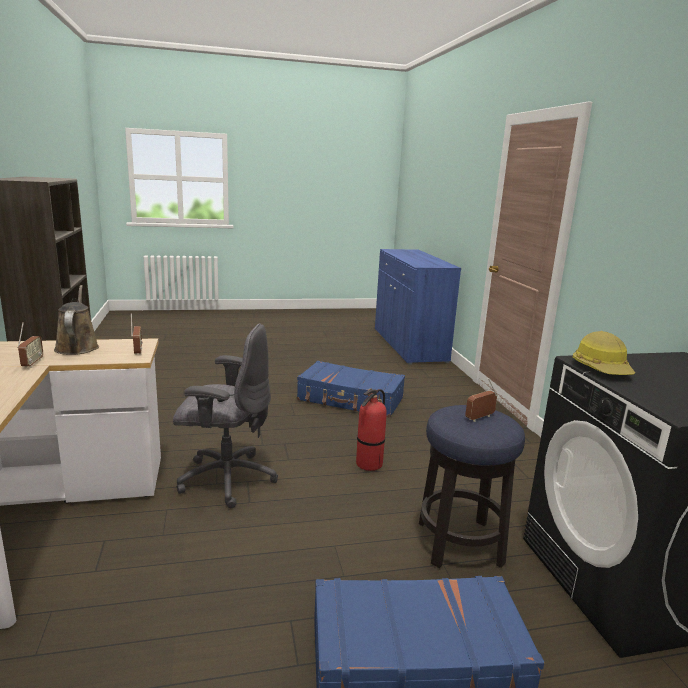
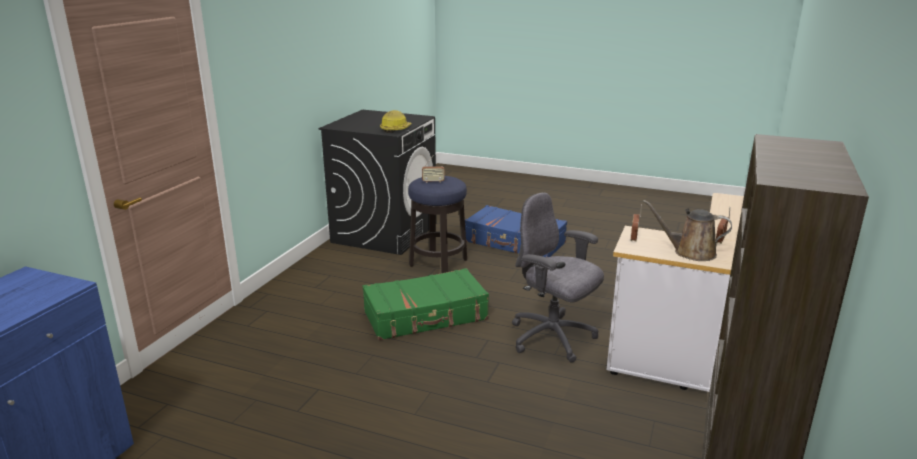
camera: 145 degrees left, 5 degrees up
brown watering can [54,285,99,355] -> brown watering can turned 90 degrees clockwise [643,200,732,261]
blue suitcase [297,361,405,418] -> none
fire extinguisher [356,388,387,471] -> green suitcase [363,268,489,340]

